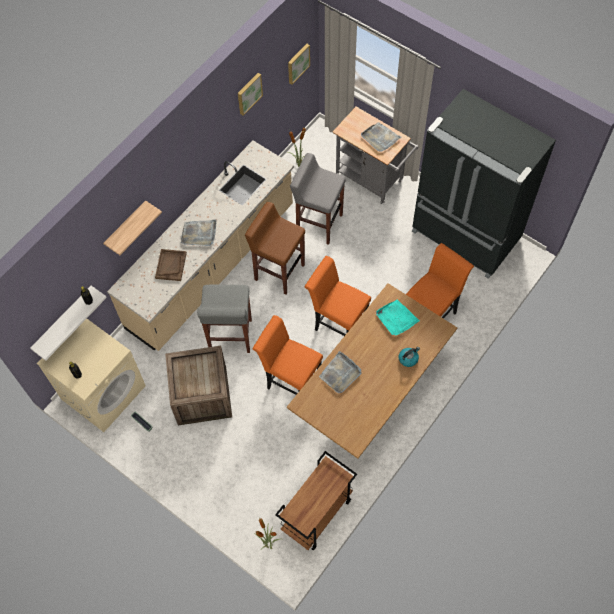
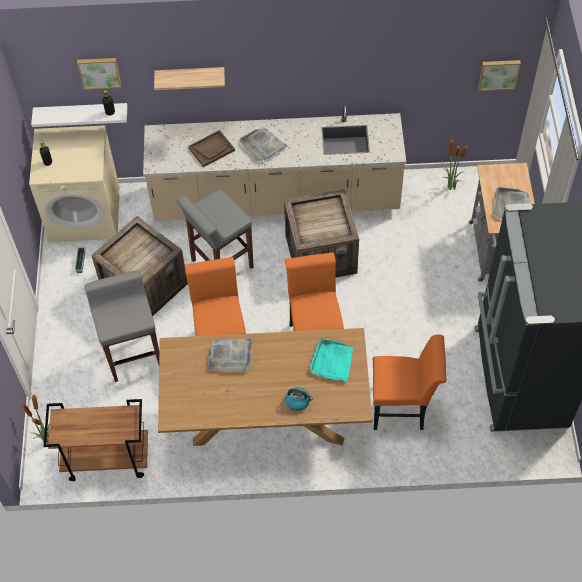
camera: 50 degrees right, 5 degrees down
picture [238,73,263,116] -> picture moved to [77,58,121,90]
brown stool [245,202,305,295] -> crate [284,189,359,277]
grey stool [290,153,346,245] -> grey stool moved to [84,270,159,382]

